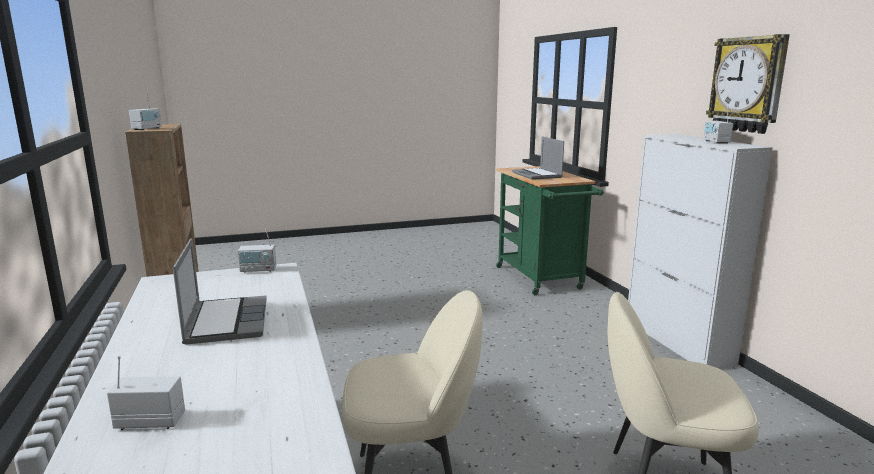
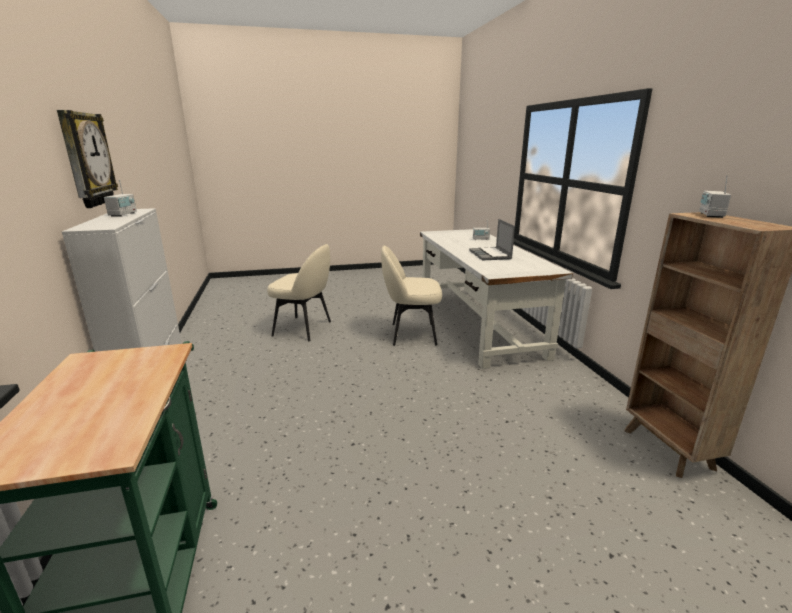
camera: 175 degrees left, 5 degrees up
radio [238,228,277,273] -> none
laptop [512,137,564,180] -> none

